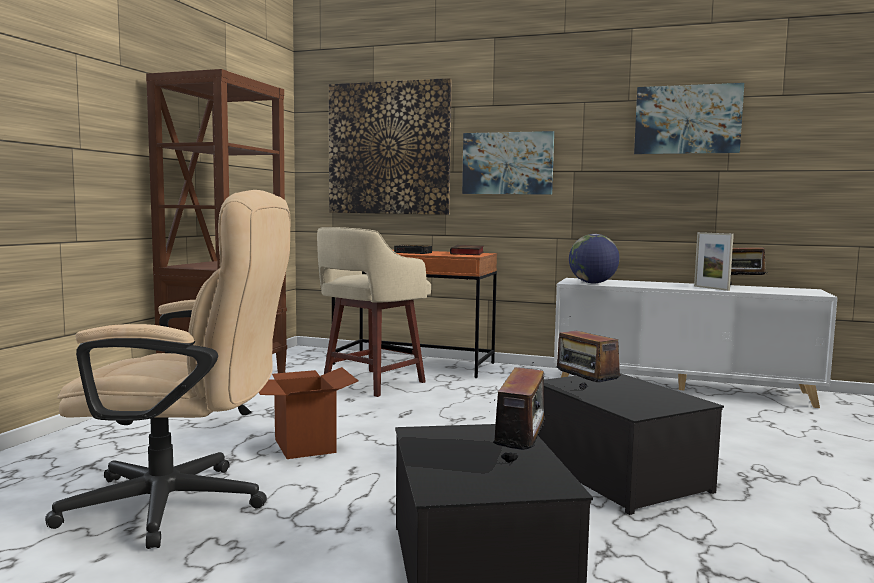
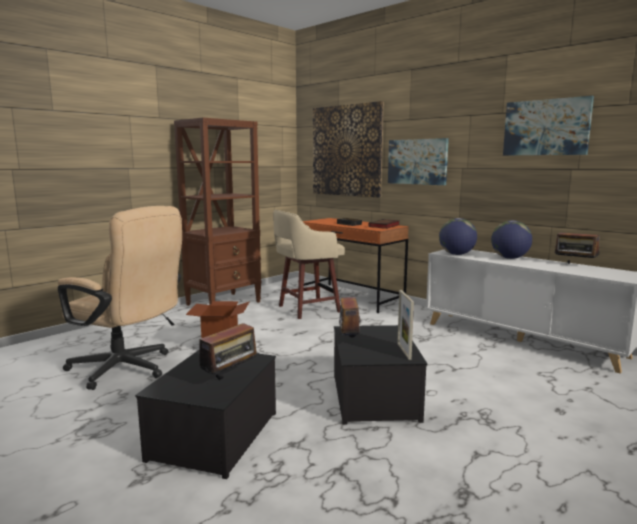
camera: 25 degrees right, 5 degrees up
picture frame [694,232,734,291] -> picture frame moved to [397,290,414,360]
none -> globe [491,220,532,259]

